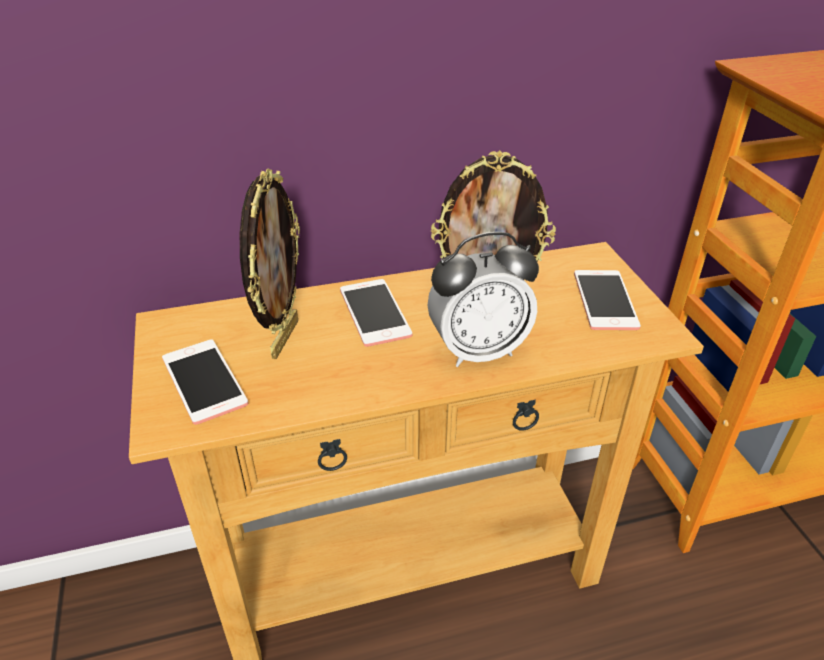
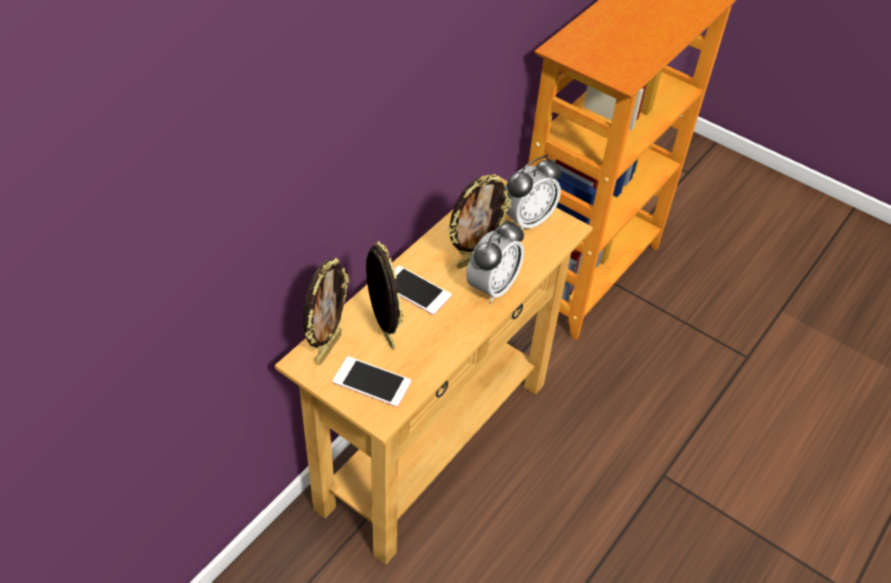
camera: 40 degrees left, 10 degrees up
phone [574,270,641,330] -> alarm clock [505,156,561,230]
none -> picture frame [303,258,349,365]

